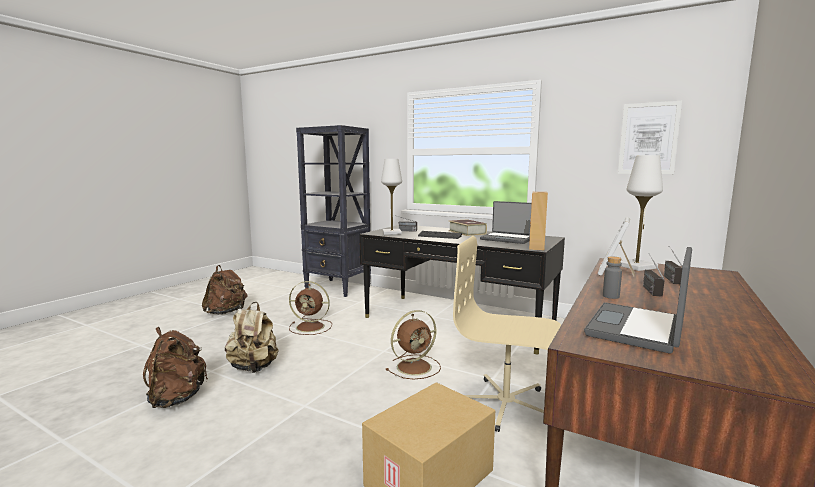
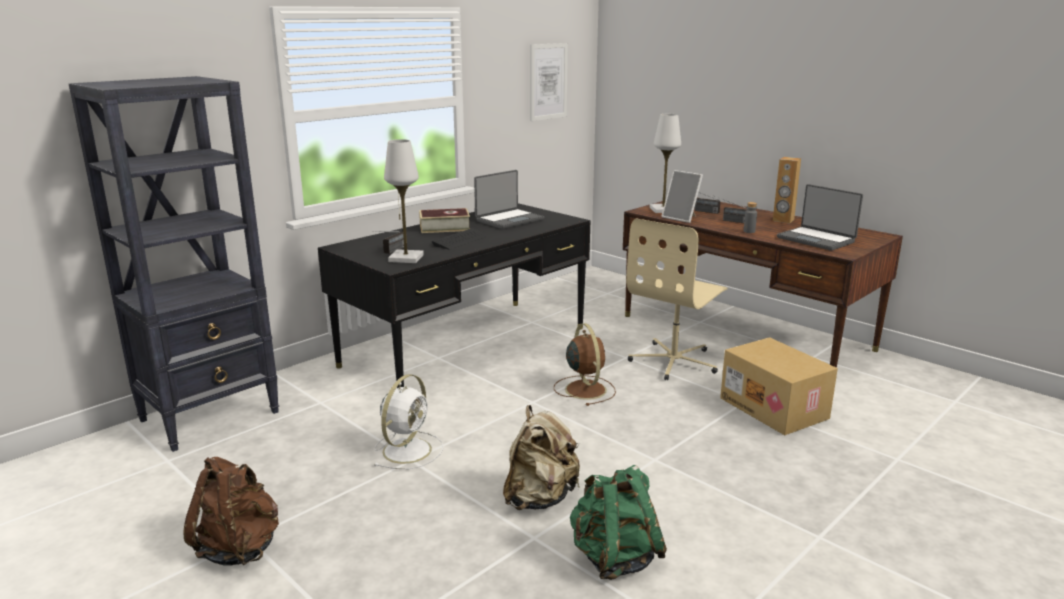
camera: 75 degrees left, 10 degrees up
brown backpack [143,327,208,408] -> green backpack [570,465,667,580]
brown fan [289,281,332,335] -> white fan [373,374,443,469]
brown speaker [529,192,548,250] -> brown speaker moved to [773,157,801,223]

